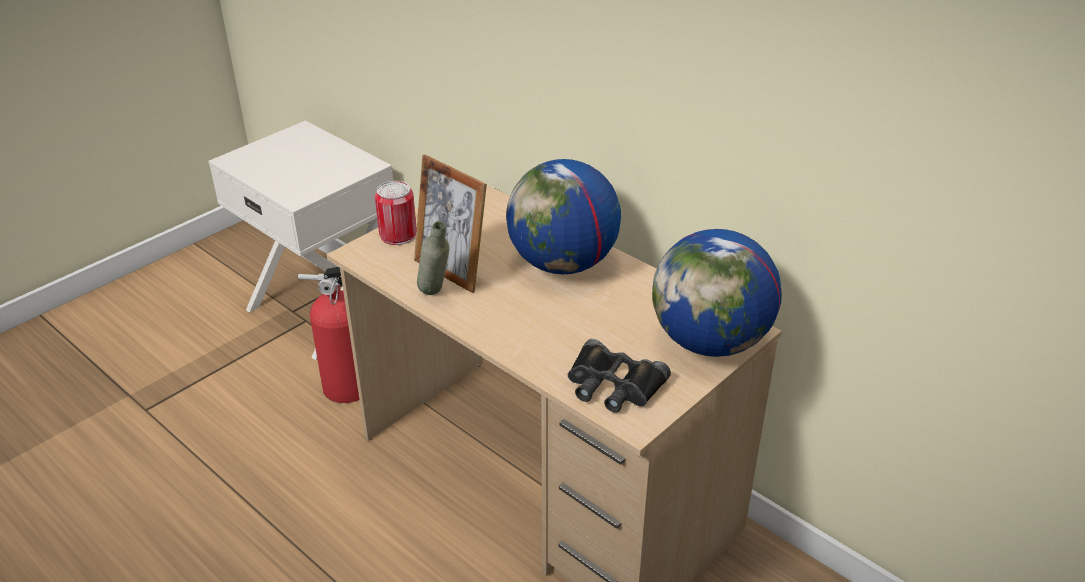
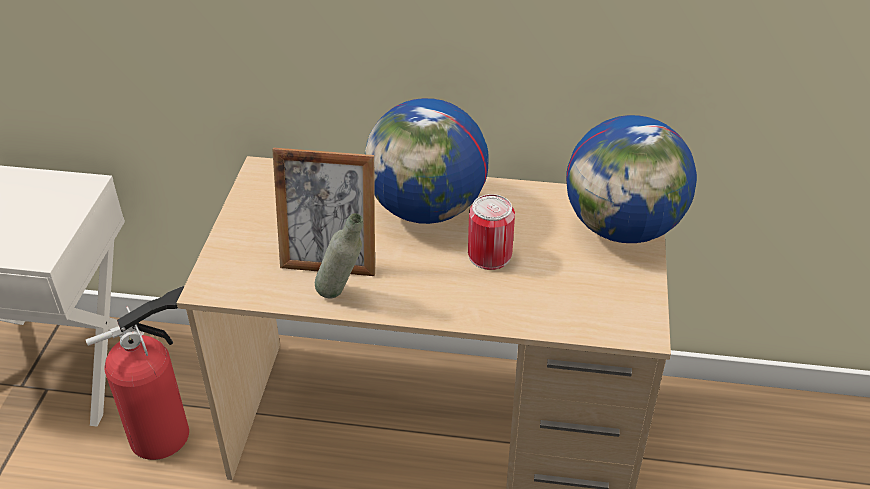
camera: 35 degrees left, 5 degrees up
can [375,181,417,245] -> can moved to [468,194,515,270]
black binoculars [568,339,671,413] -> none

